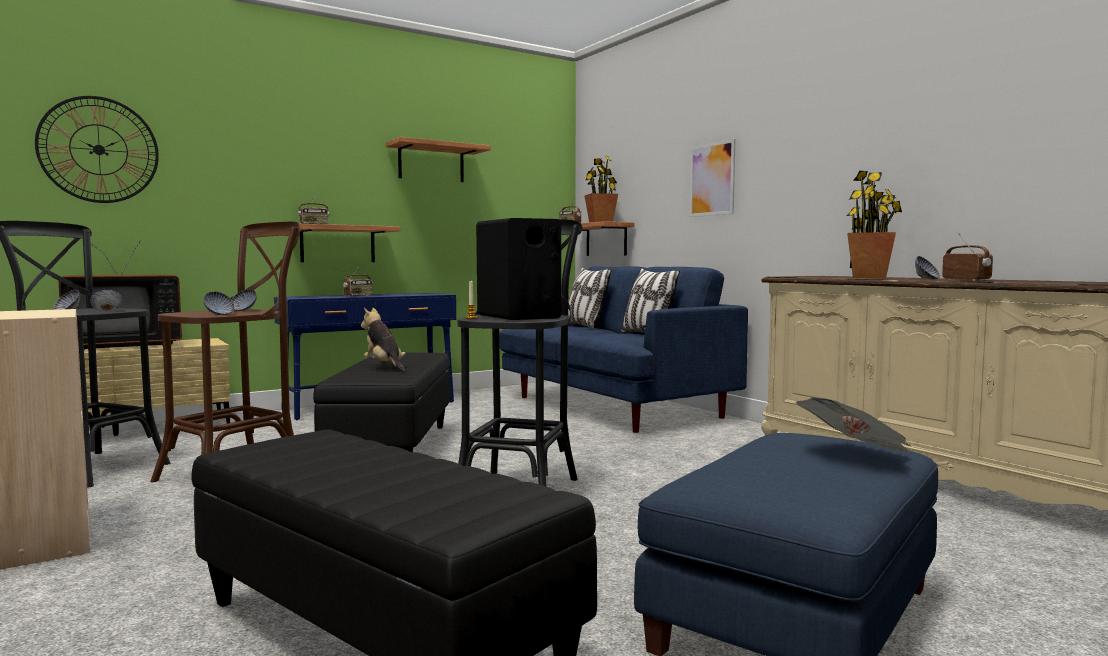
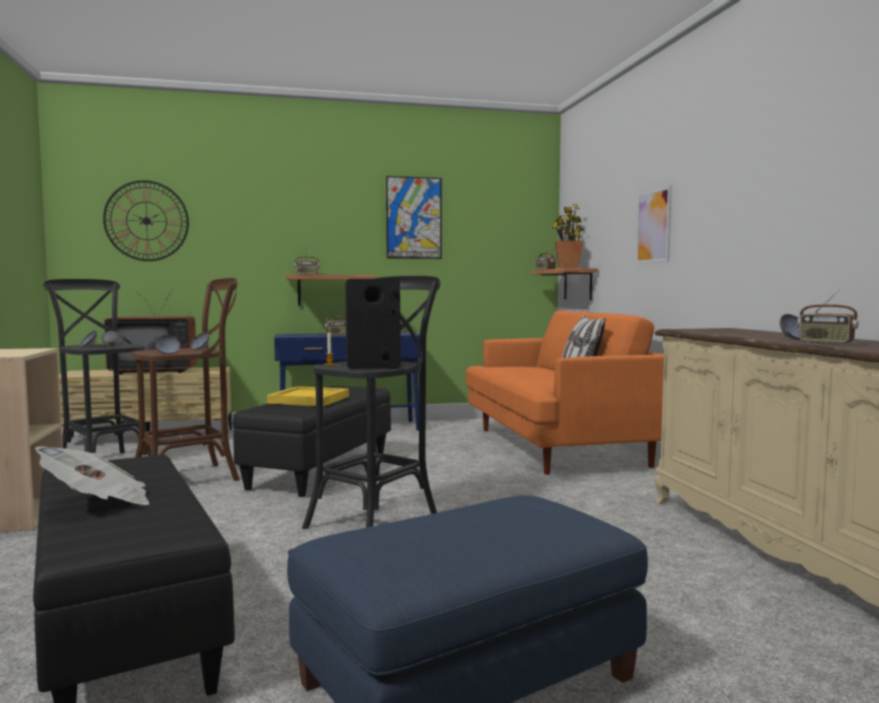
camera: 20 degrees right, 0 degrees up
plush toy [361,307,406,372] -> yellow tray [267,386,349,406]
shelf [386,137,491,182] -> picture [386,176,442,259]
blue sofa [499,266,748,433] -> orange sofa [466,310,664,475]
pillow [568,267,612,329] -> none
newspaper [796,398,912,452] -> newspaper moved to [35,446,149,505]
potted plant [846,171,902,278] -> none
radio [942,232,993,281] -> radio turned 135 degrees clockwise [798,289,859,345]

